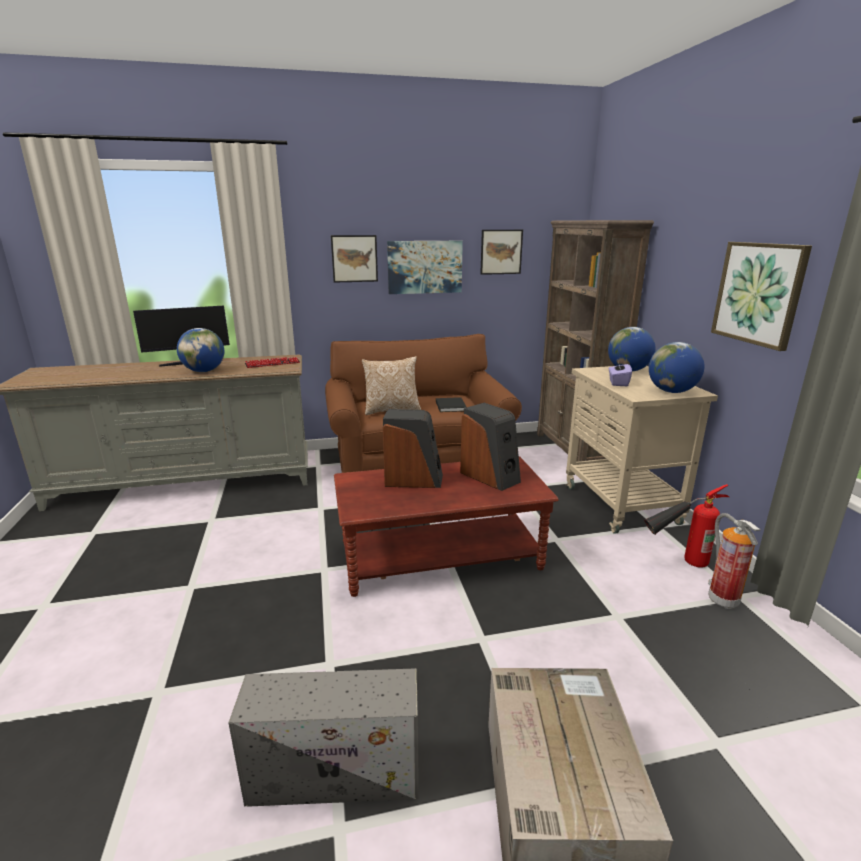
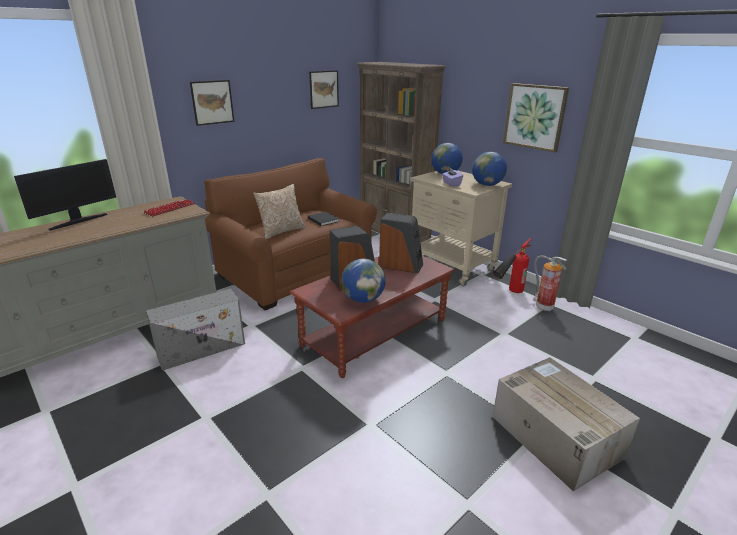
camera: 30 degrees left, 5 degrees up
globe [177,328,224,372] -> globe moved to [341,258,386,303]
grey storage box [228,668,419,807] -> grey storage box moved to [146,289,245,371]
picture [387,241,463,294] -> none

